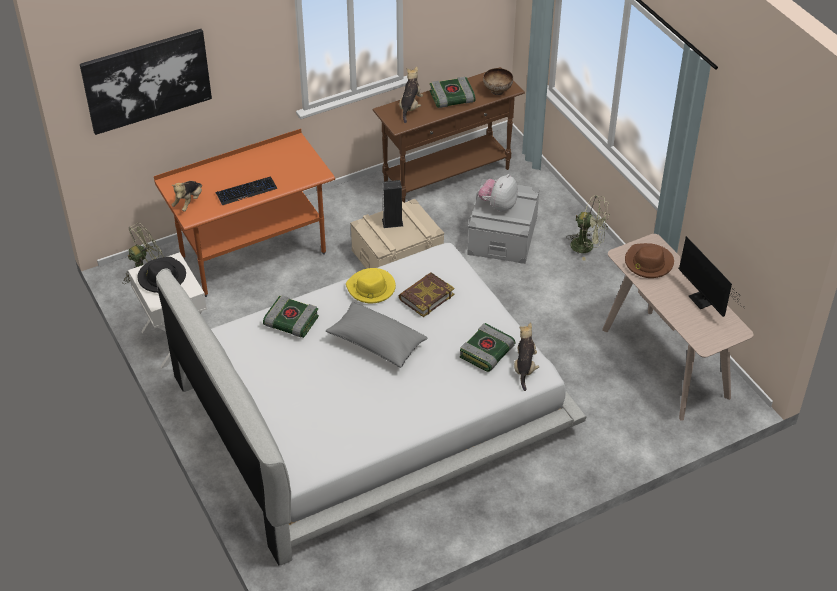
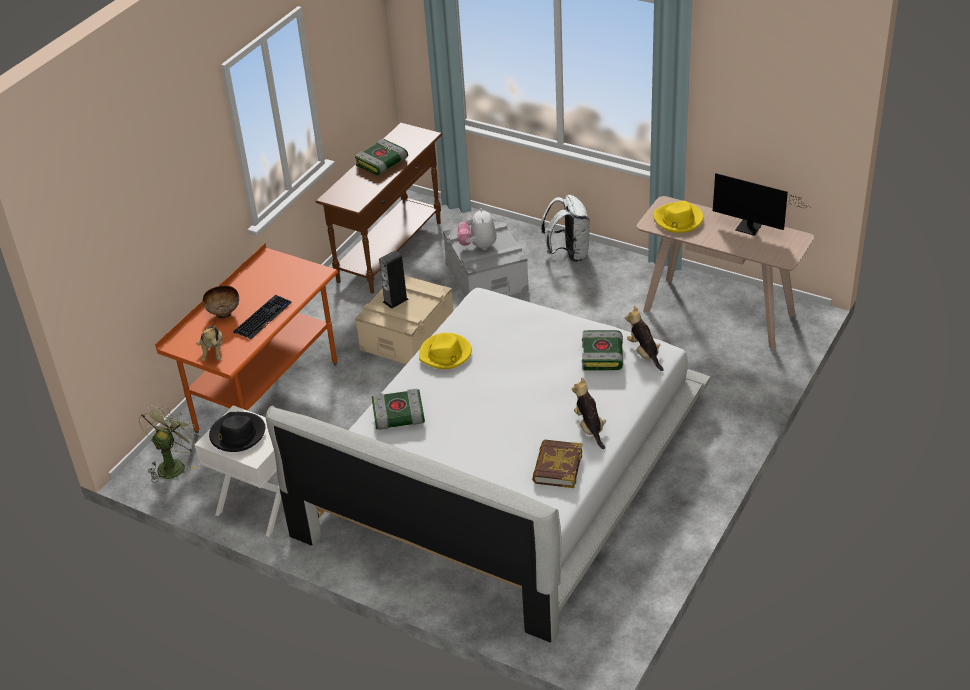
camera: 30 degrees left, 5 degrees down
picture [80,29,212,135] -> none
grey pillow [326,302,428,368] -> none
plush toy [399,67,423,123] -> plush toy moved to [572,377,606,449]
book [399,272,455,317] -> book moved to [532,439,583,488]
bowl [483,68,513,95] -> bowl moved to [202,286,239,319]
green fan [566,195,610,261] -> white backpack [541,195,590,262]
brown hat [625,243,674,278] -> yellow hat [653,201,703,233]

